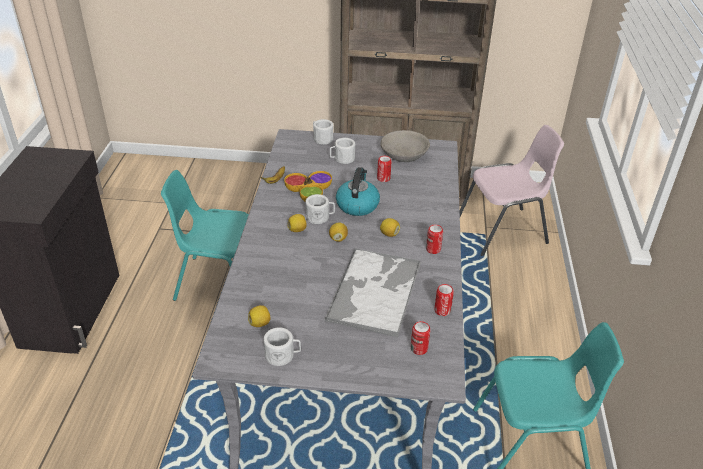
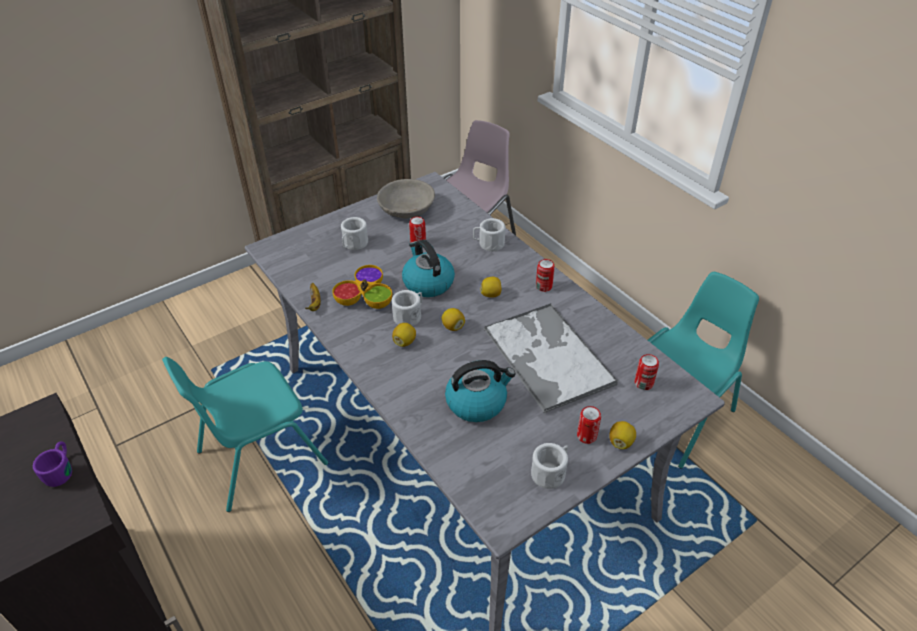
camera: 40 degrees left, 5 degrees up
lemon [248,305,270,327] -> lemon moved to [609,421,636,449]
white mug [313,119,334,145] -> white mug moved to [473,218,505,251]
can [434,284,454,316] -> can moved to [577,406,601,444]
none -> purple mug [33,442,72,487]
none -> kettle [445,360,516,422]

